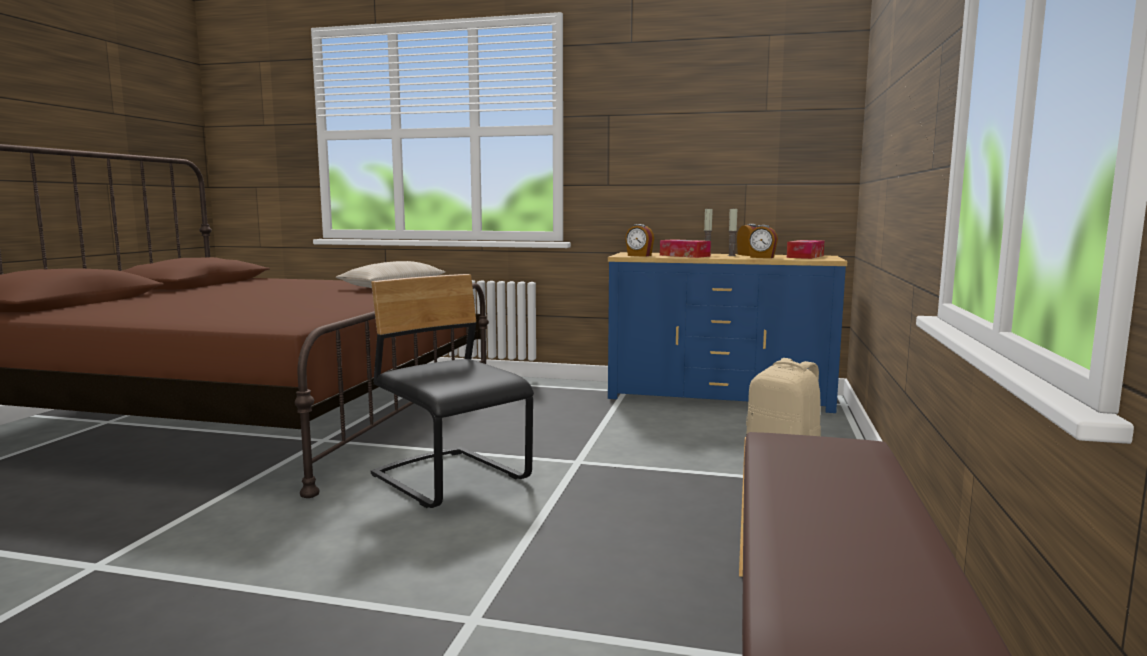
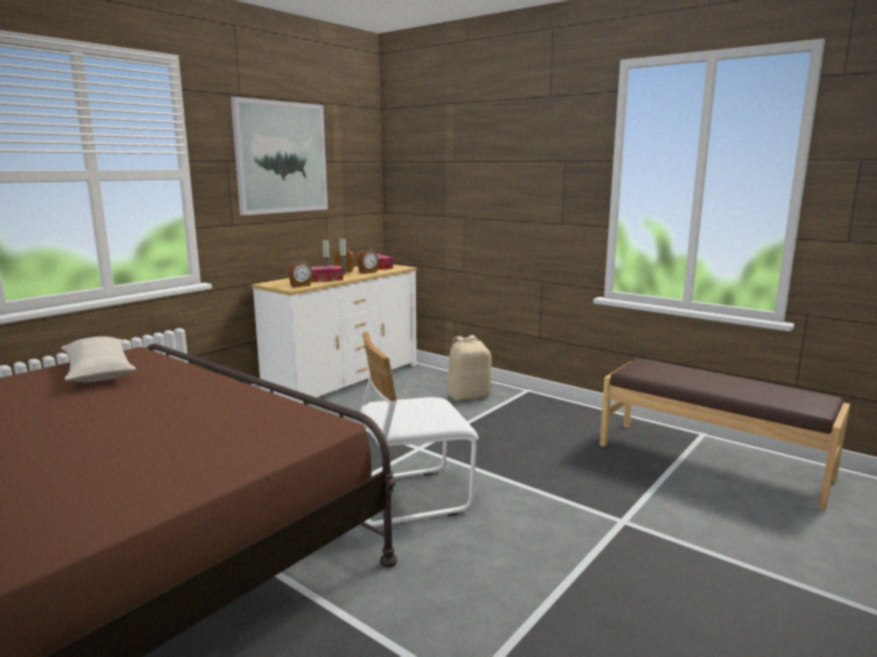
camera: 65 degrees left, 5 degrees up
black chair [371,274,534,508] -> white chair [360,332,478,527]
blue dresser [608,252,847,413] -> white dresser [252,264,417,404]
none -> picture [231,97,328,215]

